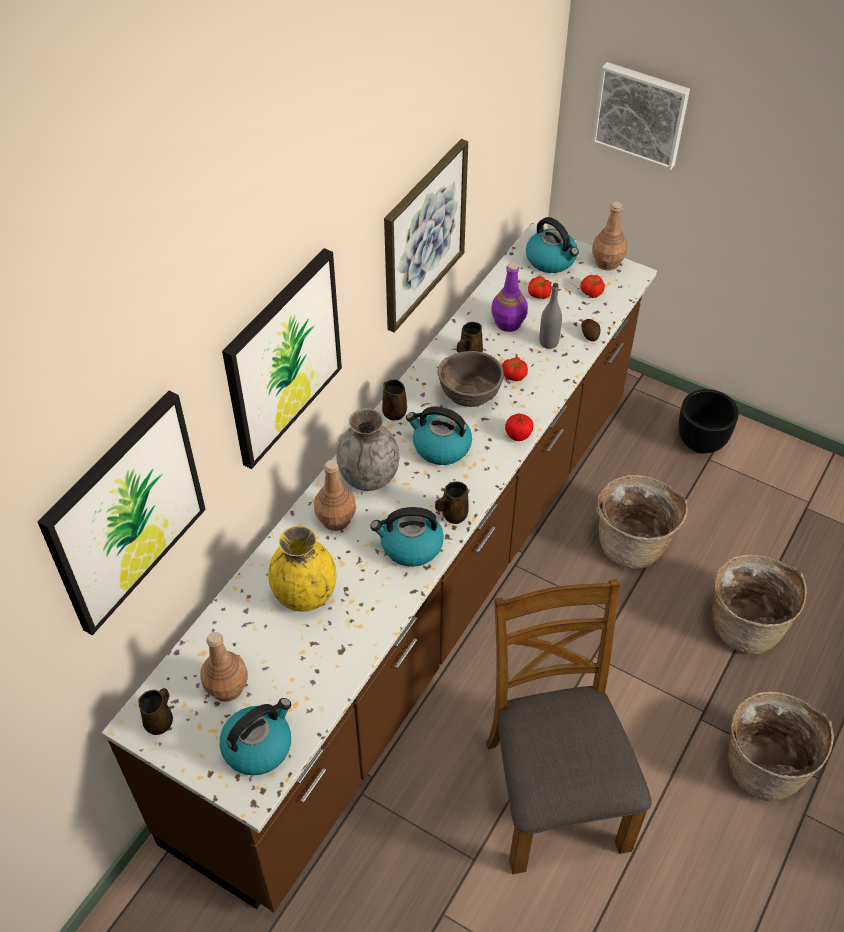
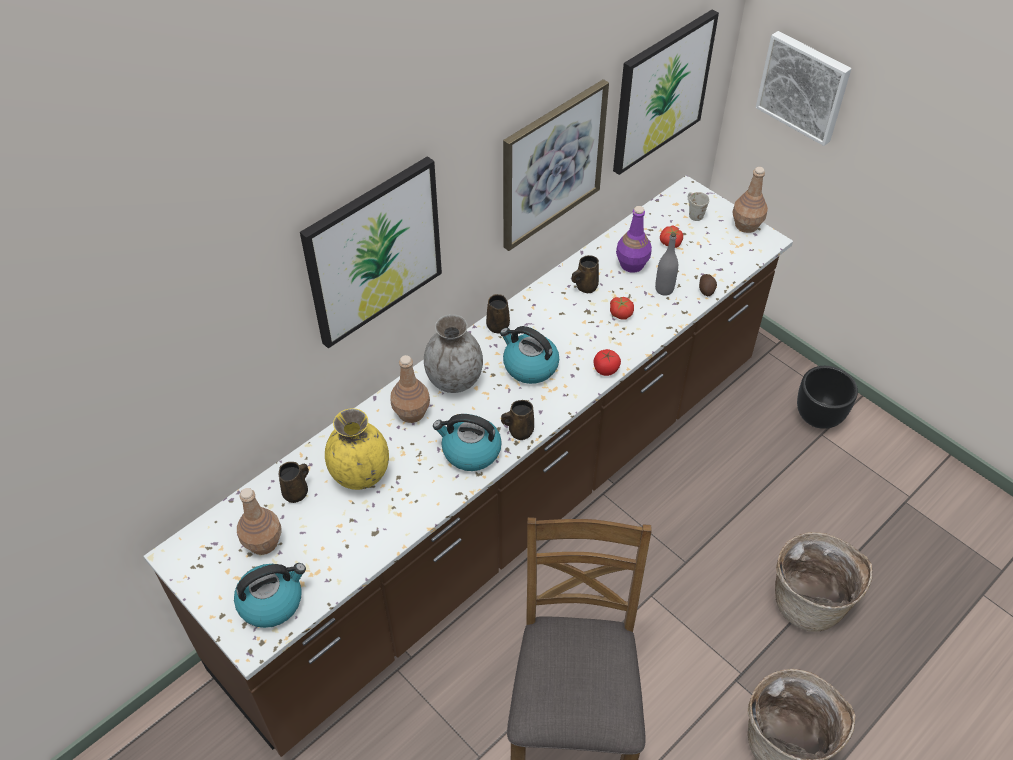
camera: 15 degrees right, 0 degrees up
picture [37,391,206,635] -> picture moved to [613,9,719,175]
brown mug [138,688,173,735] -> brown mug moved to [278,462,309,503]
brown bowl [437,351,504,407] -> none
kettle [526,217,579,273] -> white mug [688,192,709,221]
tomato [580,275,605,298] -> none
basket [596,475,688,569] -> none

